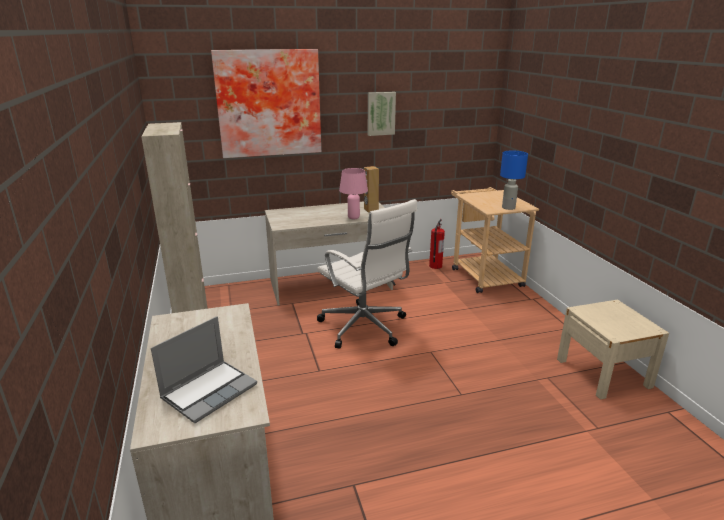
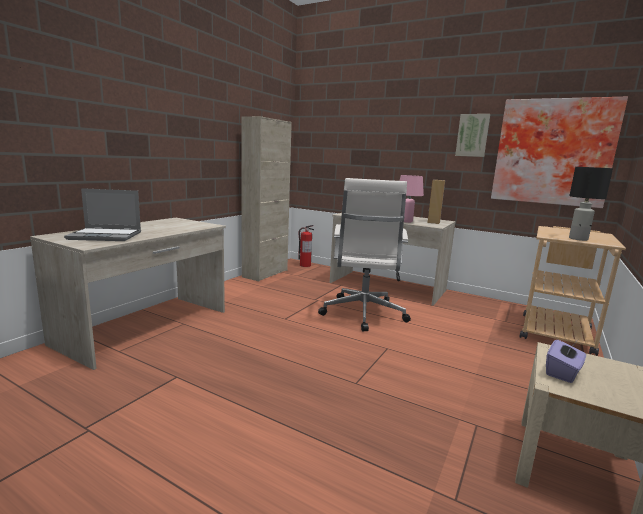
camera: 45 degrees right, 10 degrees down
picture [211,49,321,158] -> picture moved to [491,97,628,208]
fire extinguisher [429,219,445,269] -> fire extinguisher moved to [298,225,314,267]
blue table lamp [500,151,528,210] -> black table lamp [569,167,613,241]
none -> purple tissue box [546,340,586,383]

